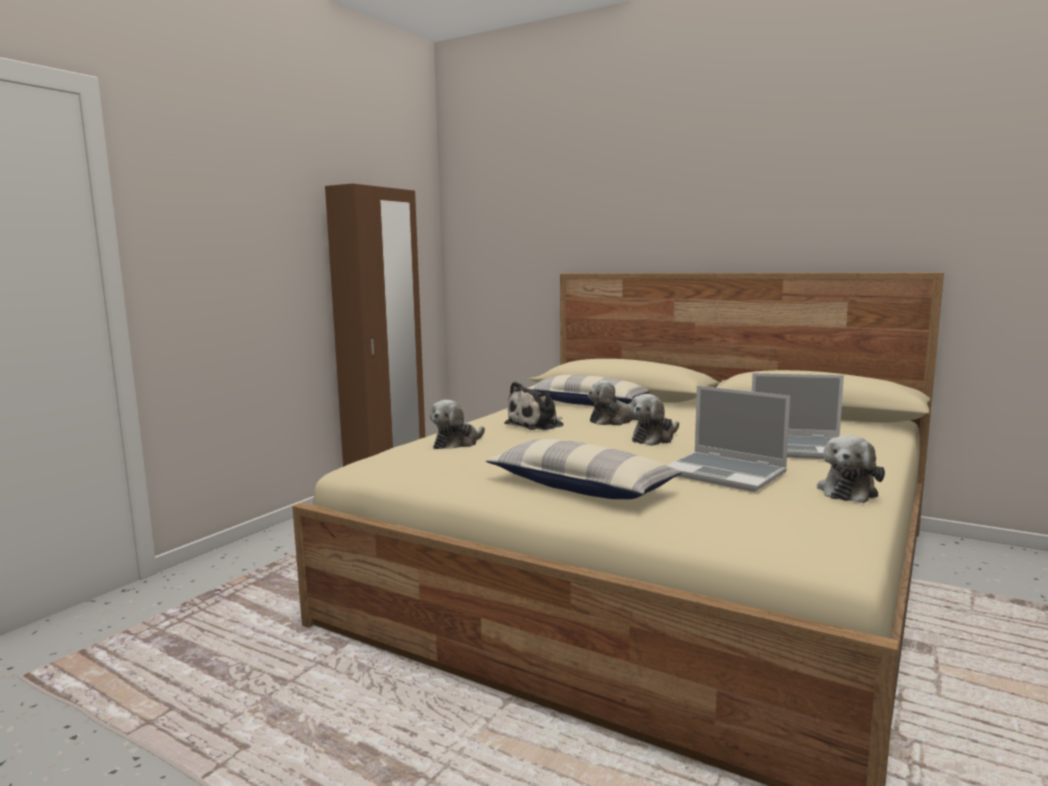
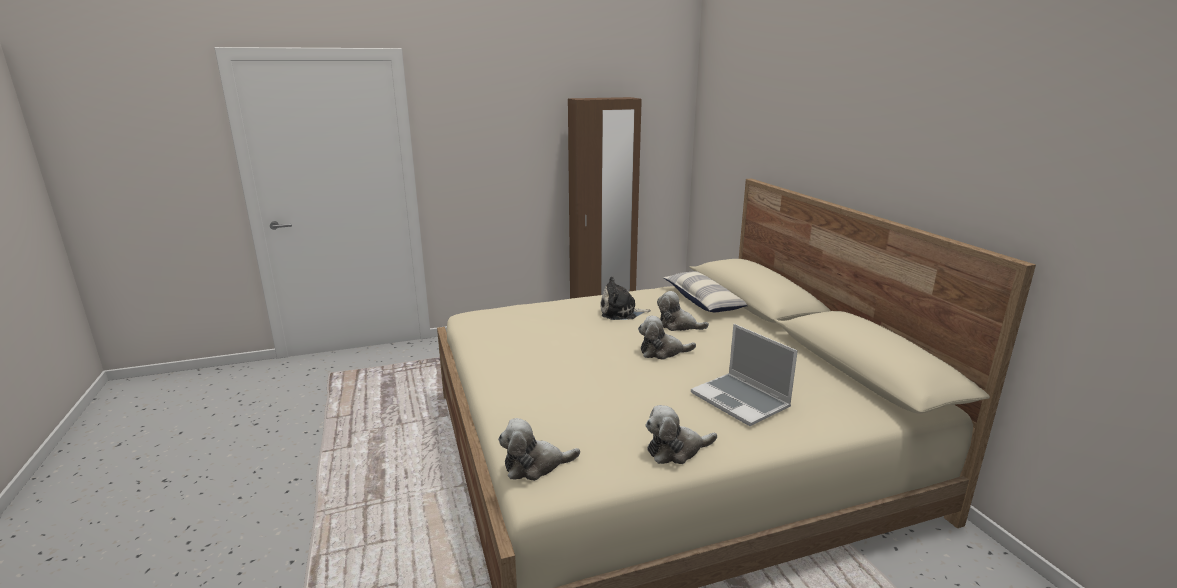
camera: 40 degrees right, 10 degrees up
plush toy [430,400,485,449] -> plush toy moved to [498,418,580,481]
pillow [486,439,682,499] -> none
laptop [667,385,790,492] -> none

